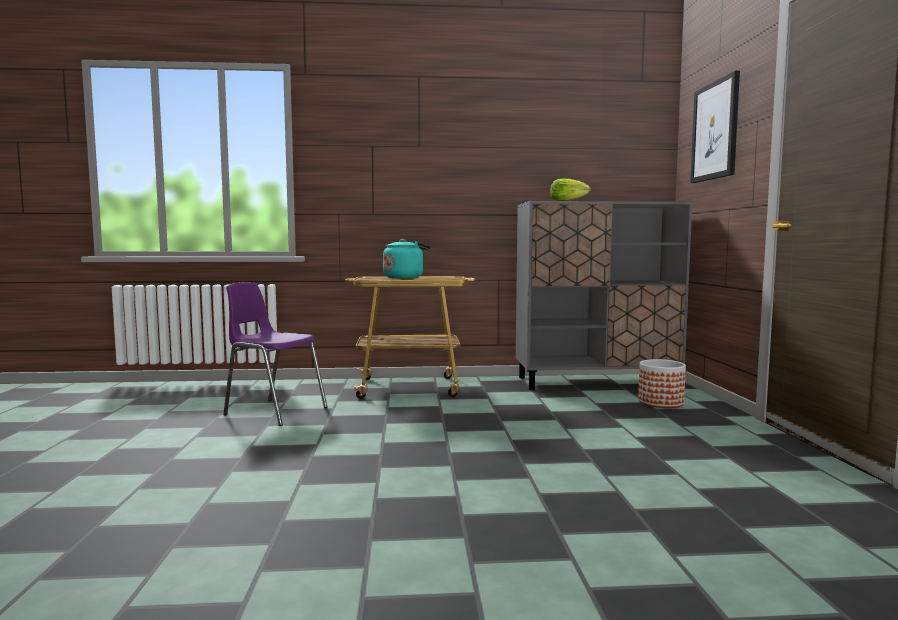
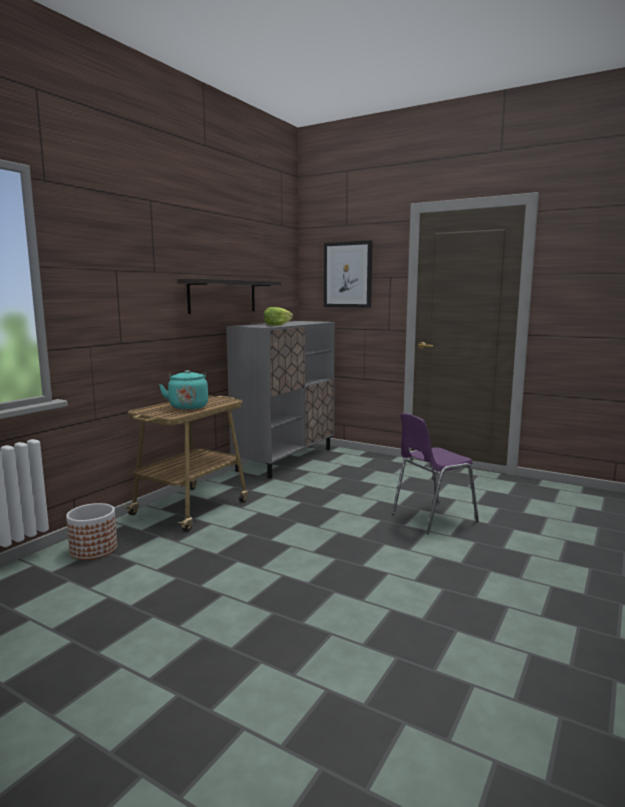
camera: 55 degrees left, 5 degrees up
purple chair [223,282,327,426] -> purple chair moved to [392,413,479,534]
planter [638,359,686,408] -> planter moved to [66,503,117,560]
none -> shelf [177,278,281,314]

